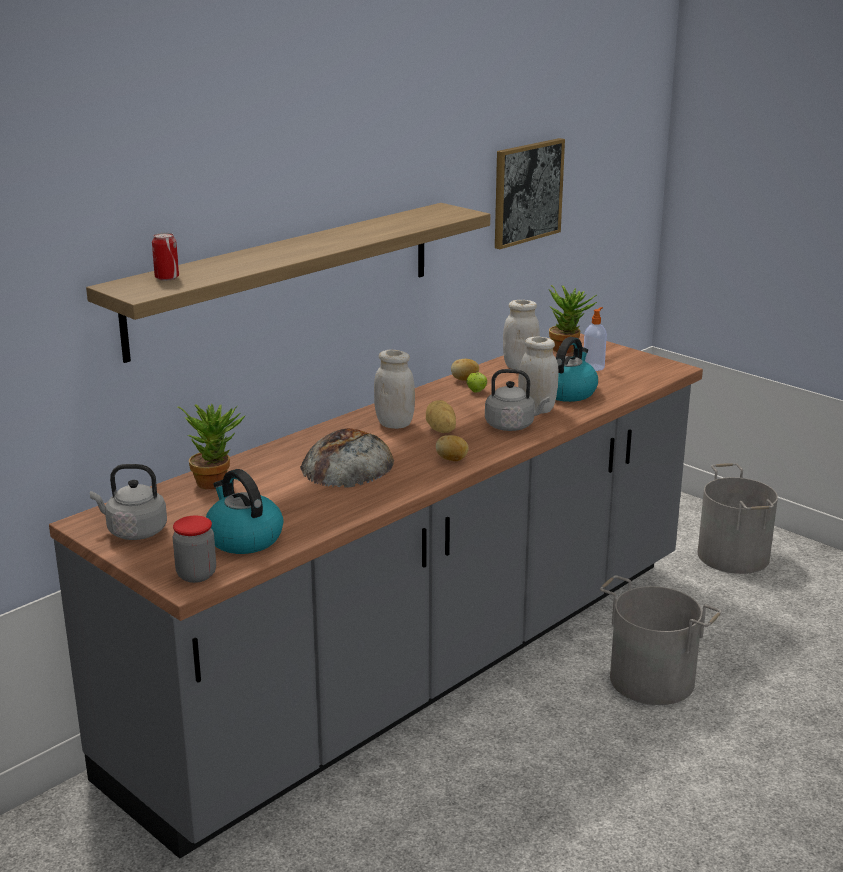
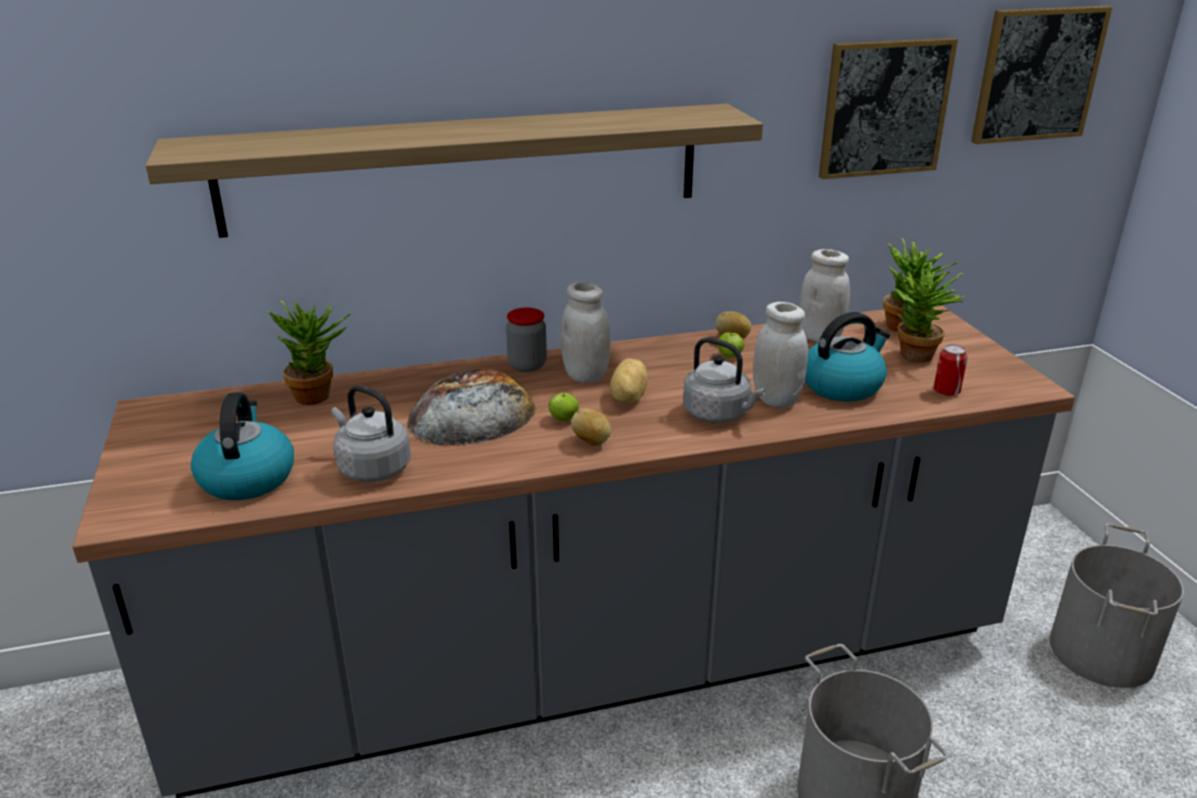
camera: 30 degrees right, 5 degrees up
grey kettle [90,464,167,540] -> grey kettle moved to [331,385,411,482]
can [152,233,179,281] -> can moved to [934,344,968,396]
jar [173,516,216,583] -> jar moved to [506,307,547,372]
soap dispenser [584,307,607,371] -> potted plant [895,262,966,363]
none -> apple [549,390,579,421]
none -> picture [971,6,1112,144]

